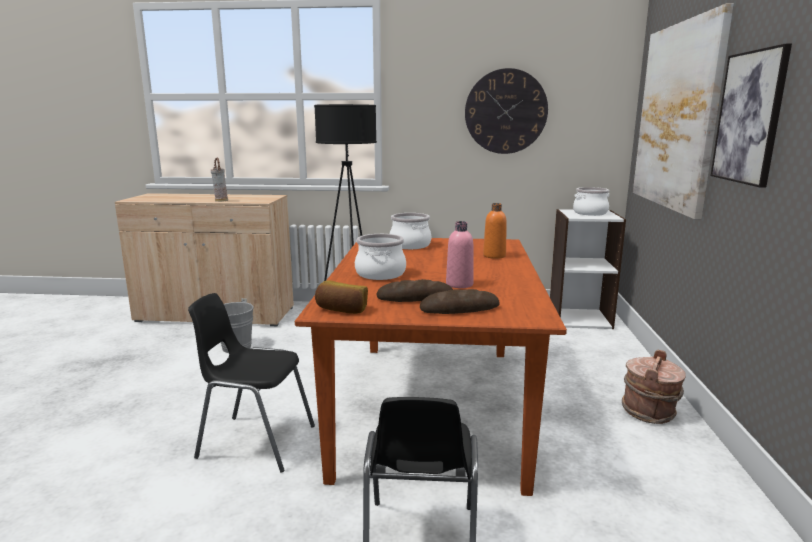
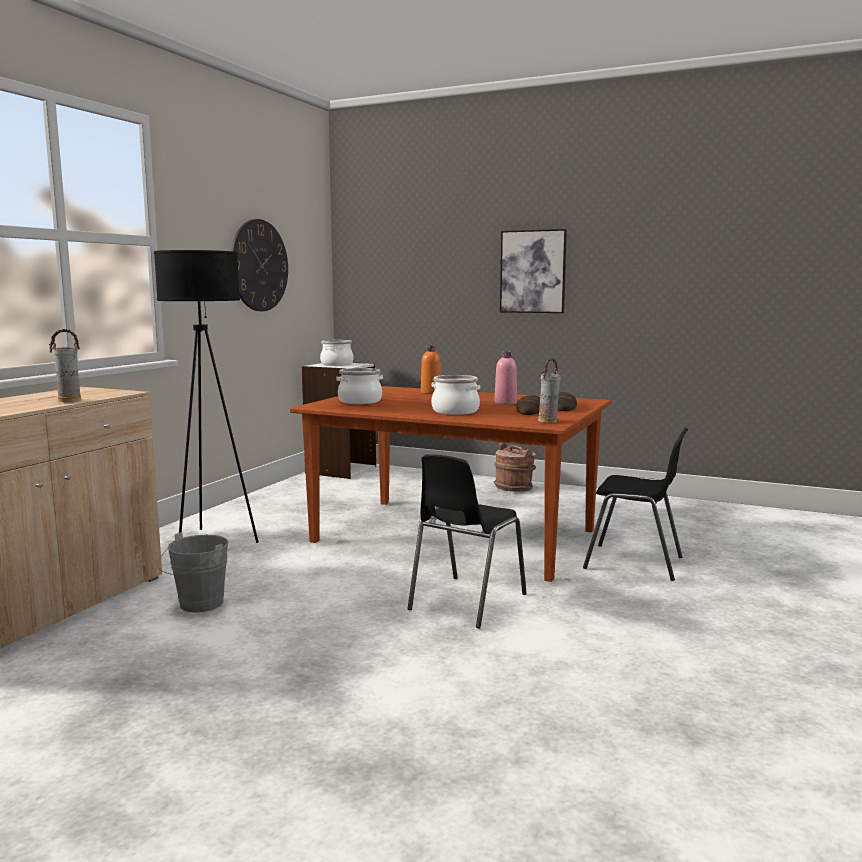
camera: 70 degrees left, 5 degrees down
bread [315,280,368,314] -> vase [538,358,561,423]
picture [633,3,734,220] -> none

